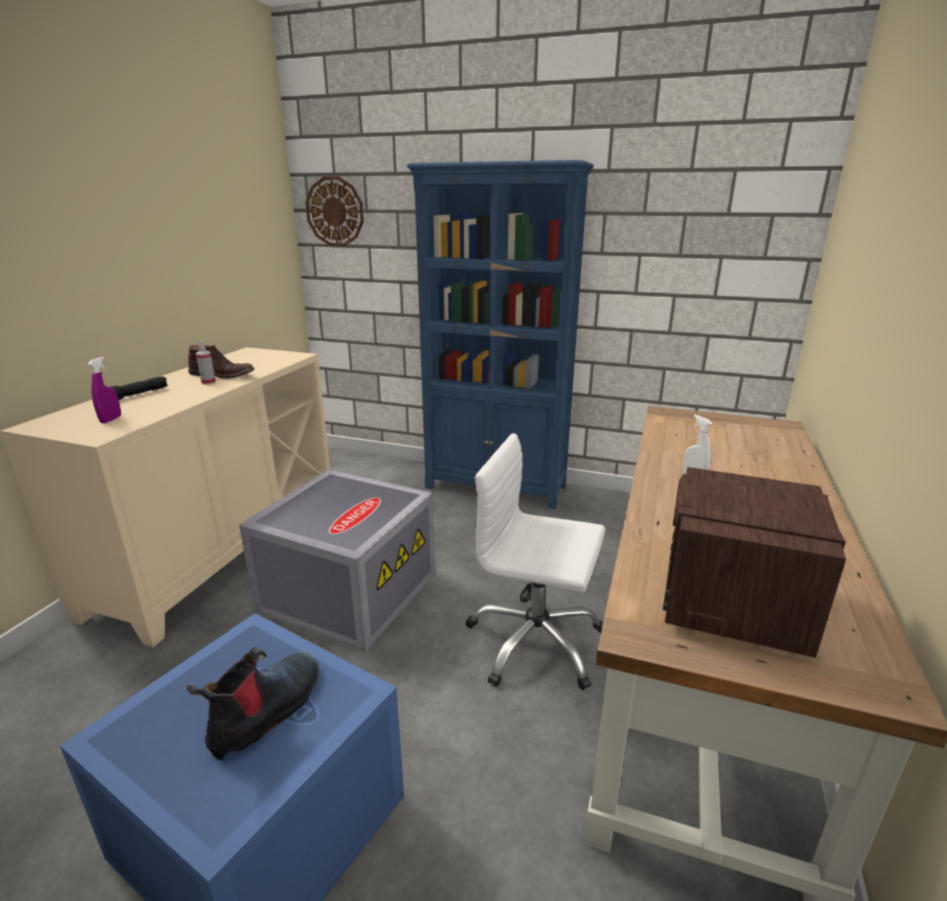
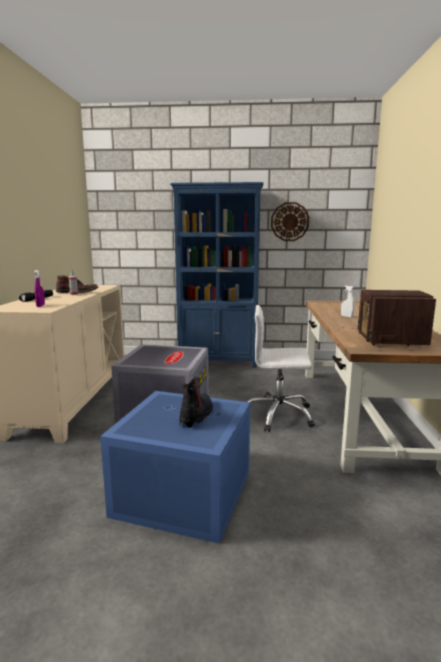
camera: 15 degrees left, 10 degrees down
wall clock [305,176,364,246] -> wall clock moved to [271,202,309,241]

